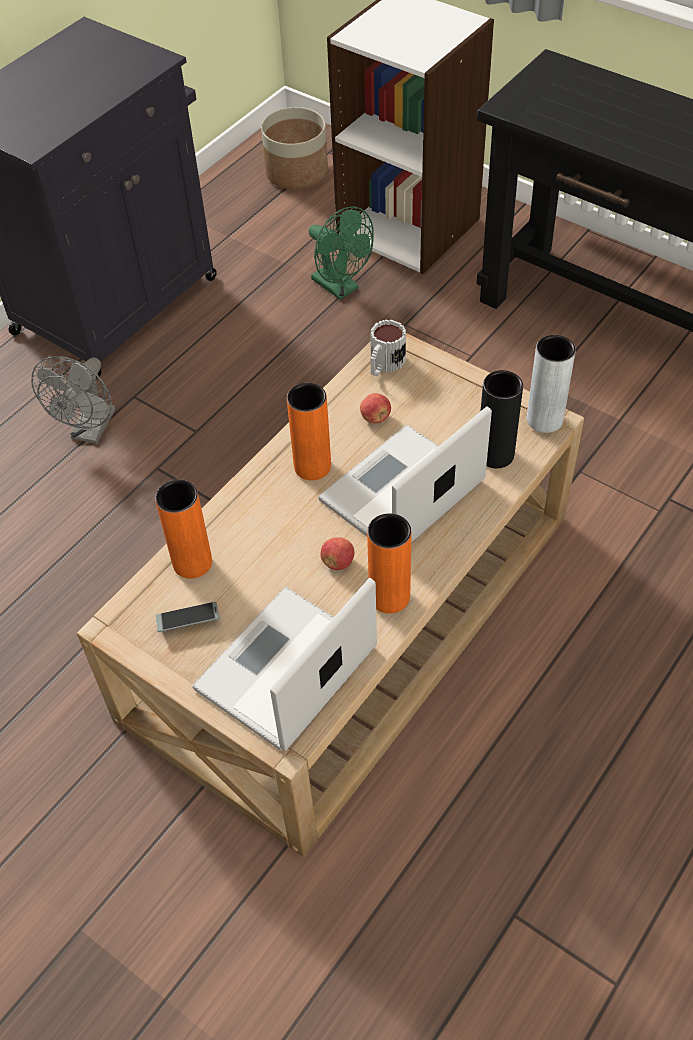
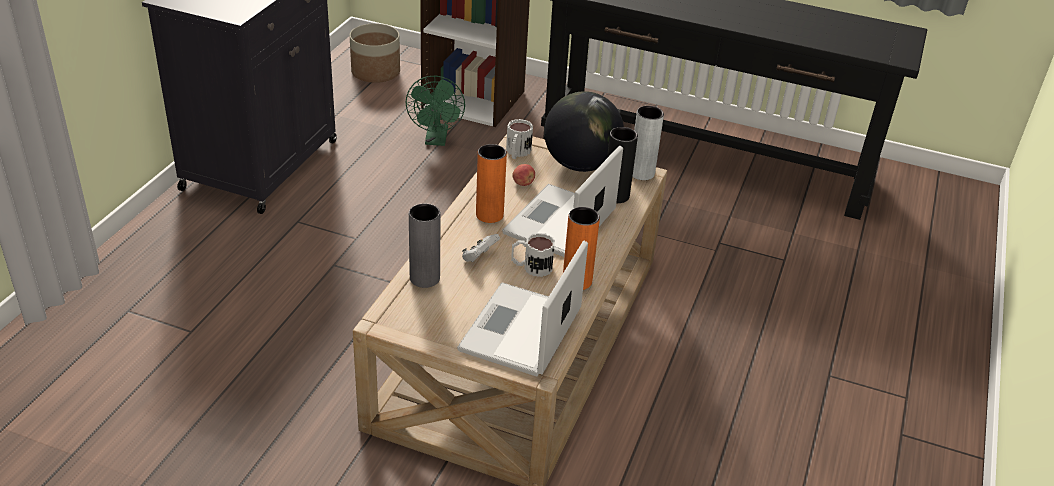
camera: 20 degrees left, 15 degrees down
grey fan [31,356,115,444] -> none
orange vase [155,480,212,579] -> grey vase [409,204,441,288]
phone [156,602,220,632] -> none
green fan [308,207,374,300] -> green fan turned 60 degrees clockwise [406,76,465,146]
apple [320,538,354,570] -> mug [511,233,555,277]
none -> white game controller [462,234,500,262]
none -> globe [544,91,624,172]

